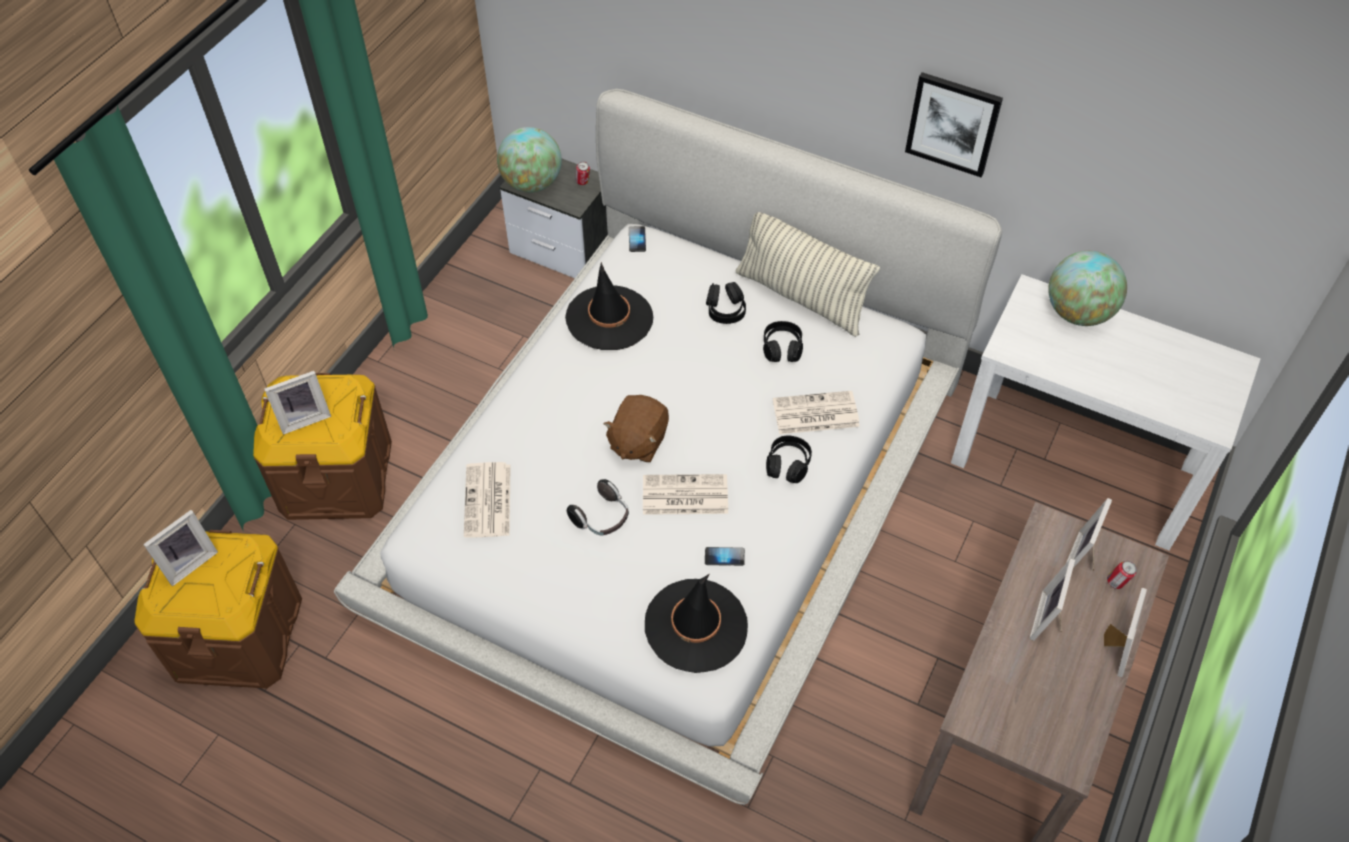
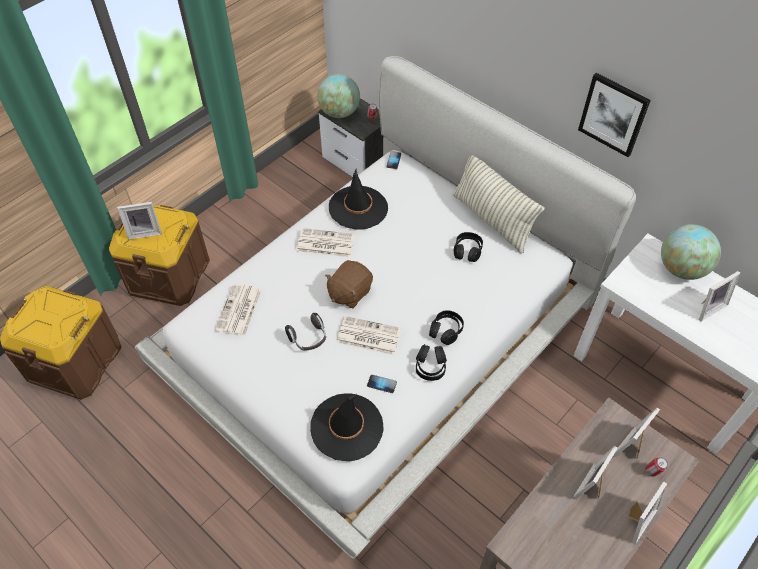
camera: 15 degrees right, 0 degrees up
picture frame [143,510,218,586] -> picture frame moved to [699,271,740,322]
black headphones [706,282,746,324] -> black headphones moved to [416,344,447,381]
newspaper [773,391,860,434] -> newspaper moved to [297,228,355,257]

